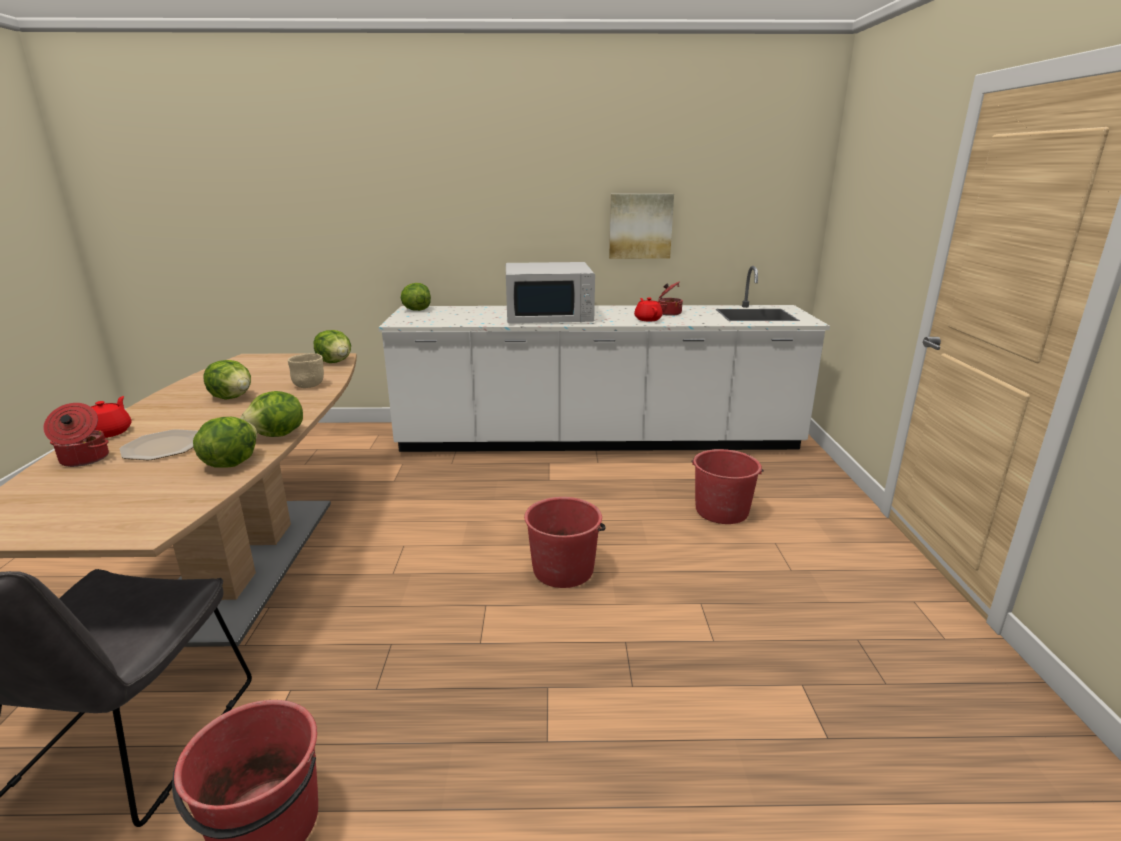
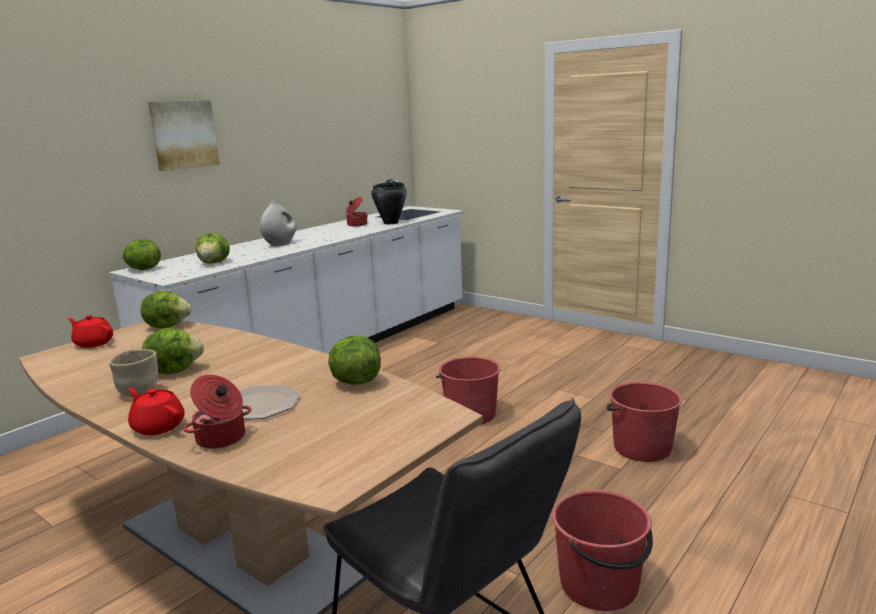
camera: 50 degrees left, 5 degrees down
lettuce [240,391,303,437] -> lettuce moved to [196,233,230,264]
beige bowl [288,353,324,388] -> beige bowl moved to [109,349,158,397]
white microwave [506,262,595,323] -> white vase [260,200,297,247]
picture [609,194,674,259] -> picture moved to [148,100,220,171]
red teapot [634,298,663,322] -> red teapot moved to [68,315,113,348]
red bucket [692,449,764,524] -> red bucket moved to [607,382,683,462]
none -> black cooking pot [371,182,407,224]

